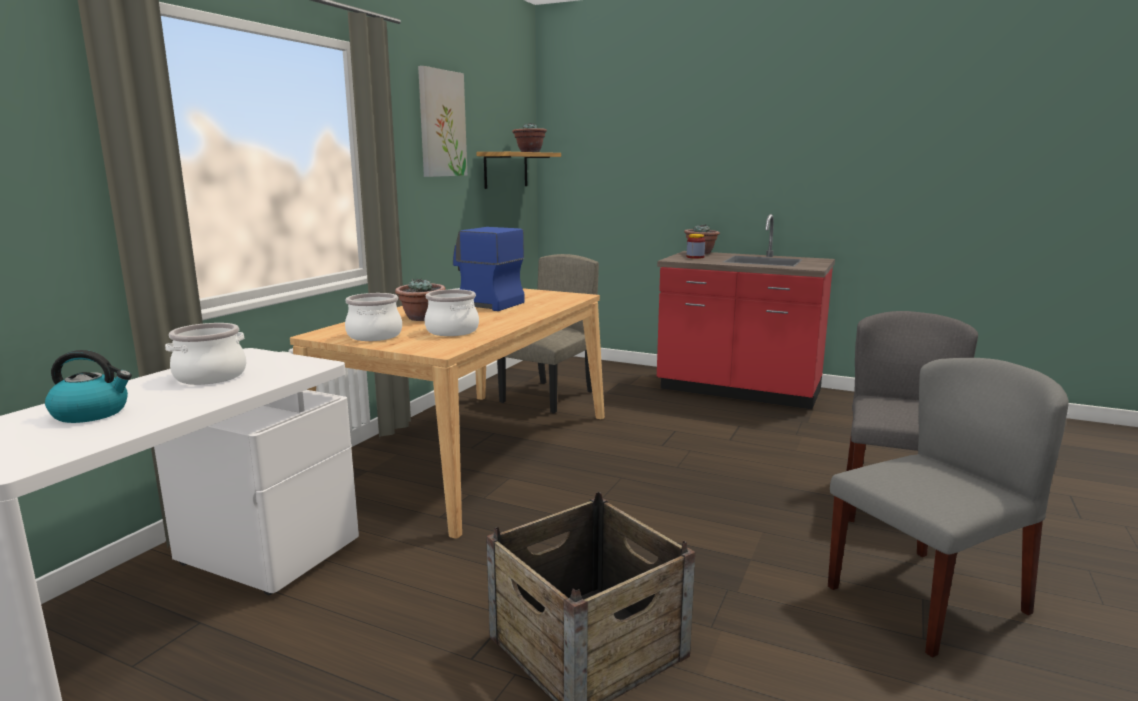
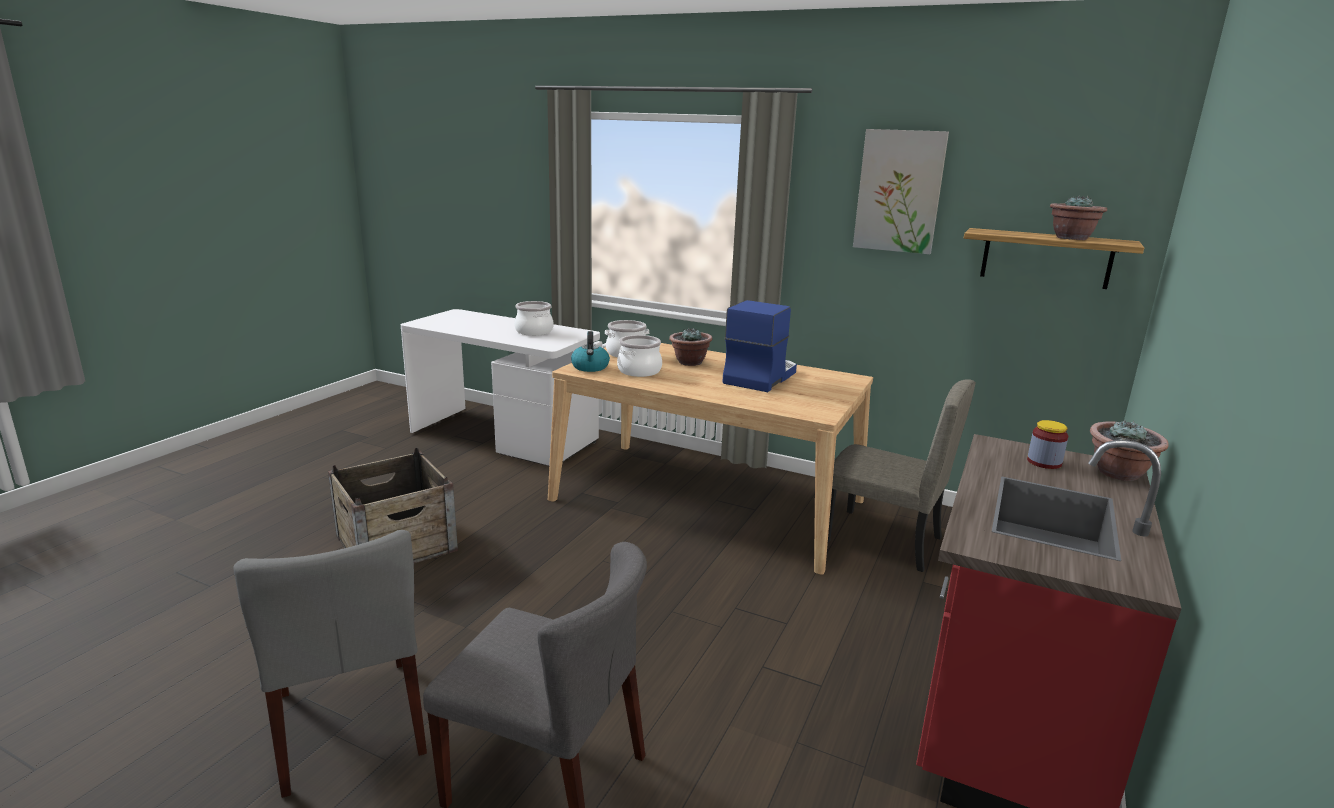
camera: 90 degrees right, 5 degrees up
kettle [45,350,132,423] -> kettle moved to [571,331,610,372]

